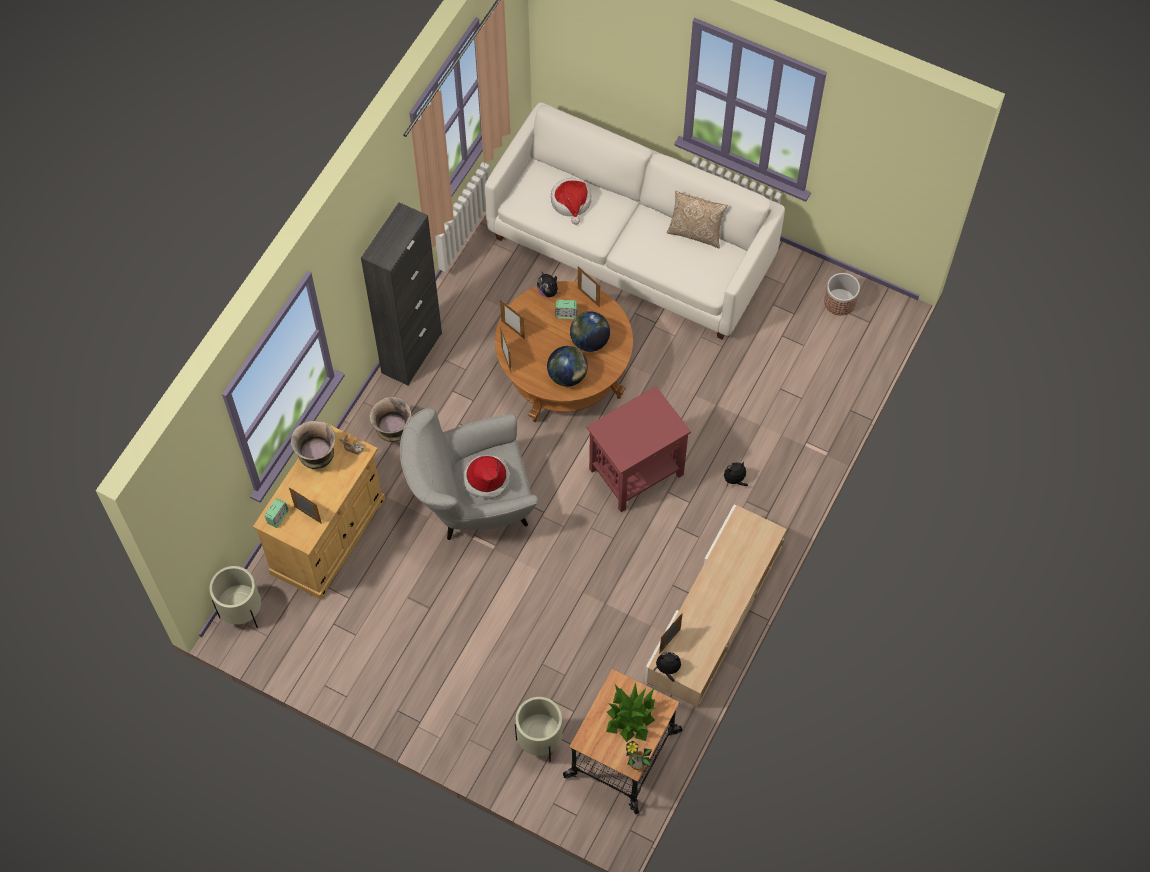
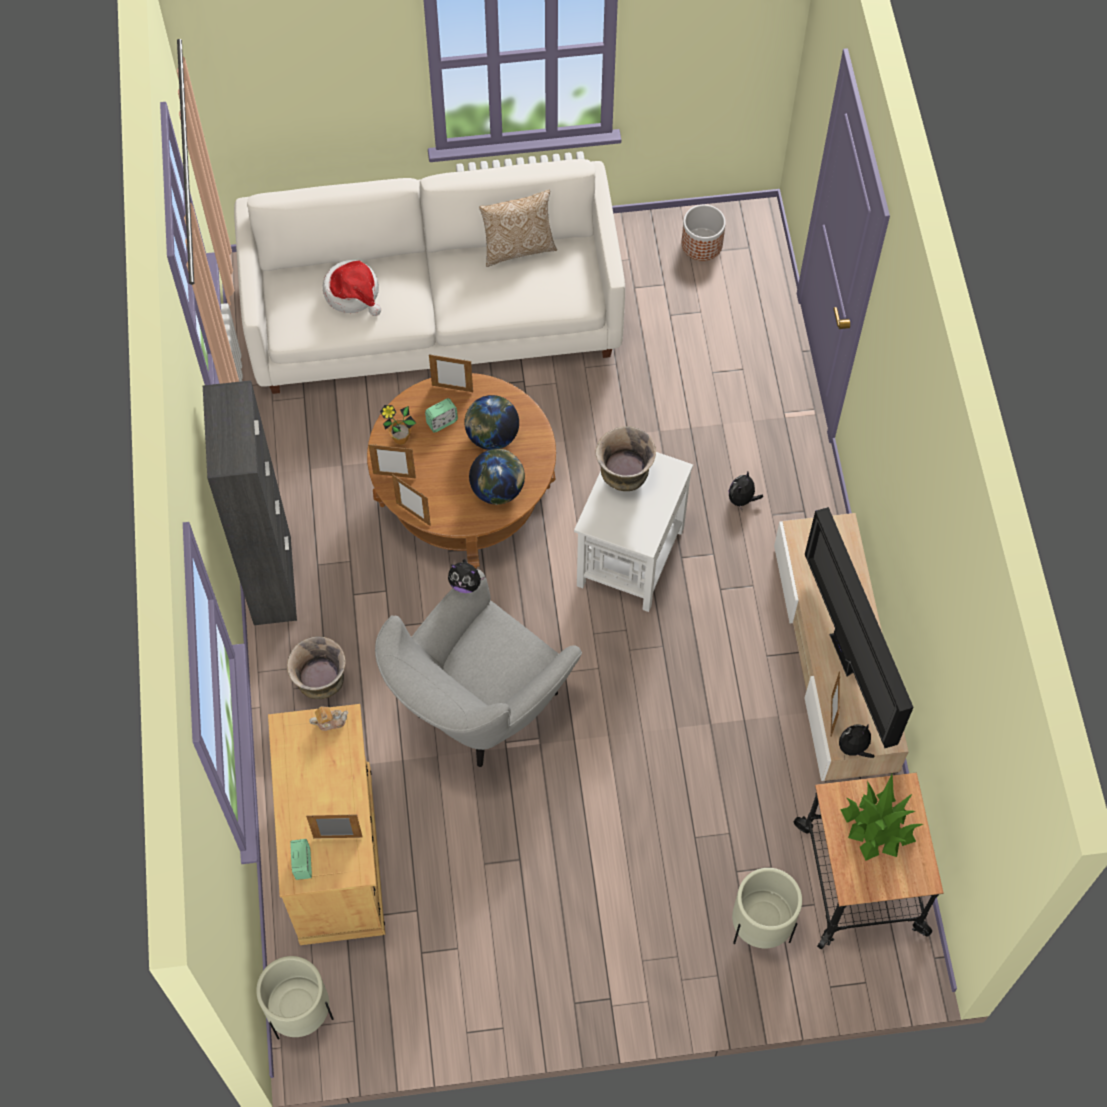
camera: 35 degrees left, 0 degrees up
vase [291,421,336,469] -> vase moved to [596,426,656,491]
hat [463,455,510,499] -> none
plush toy [537,271,561,297] -> plush toy moved to [448,559,486,593]
red side table [586,386,691,512] -> white side table [574,452,693,612]
potted plant [626,741,652,770] -> potted plant moved to [380,405,416,445]
none -> television [805,507,914,748]

